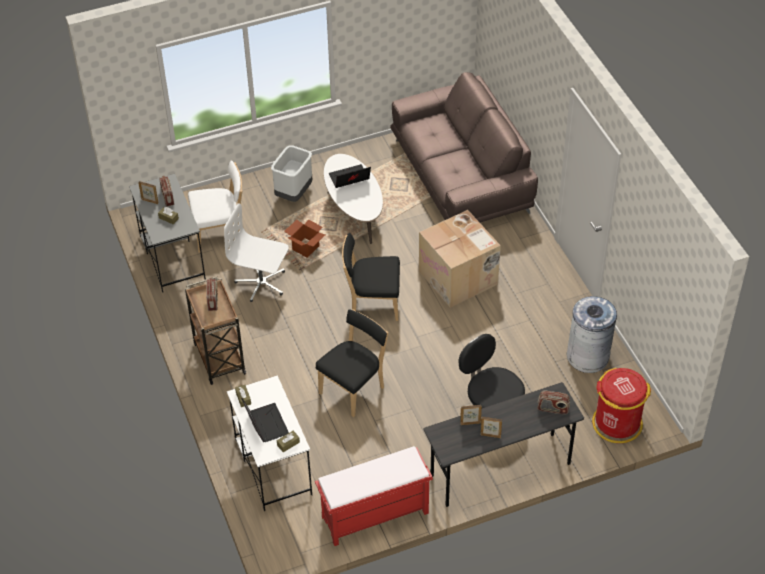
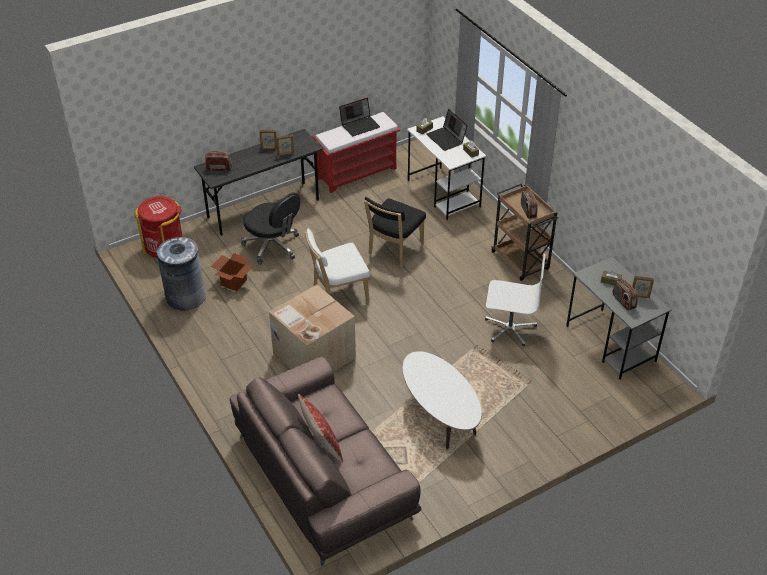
camera: 170 degrees right, 5 degrees down
white chair [188,160,243,253] -> white chair moved to [305,228,370,302]
grey trash can [271,145,312,202] -> none
cardboard box [284,220,325,258] -> cardboard box moved to [211,253,253,291]
laptop [329,164,371,188] -> laptop moved to [339,98,380,137]
black chair [342,233,400,321] -> none
none -> pillow [298,394,343,463]

